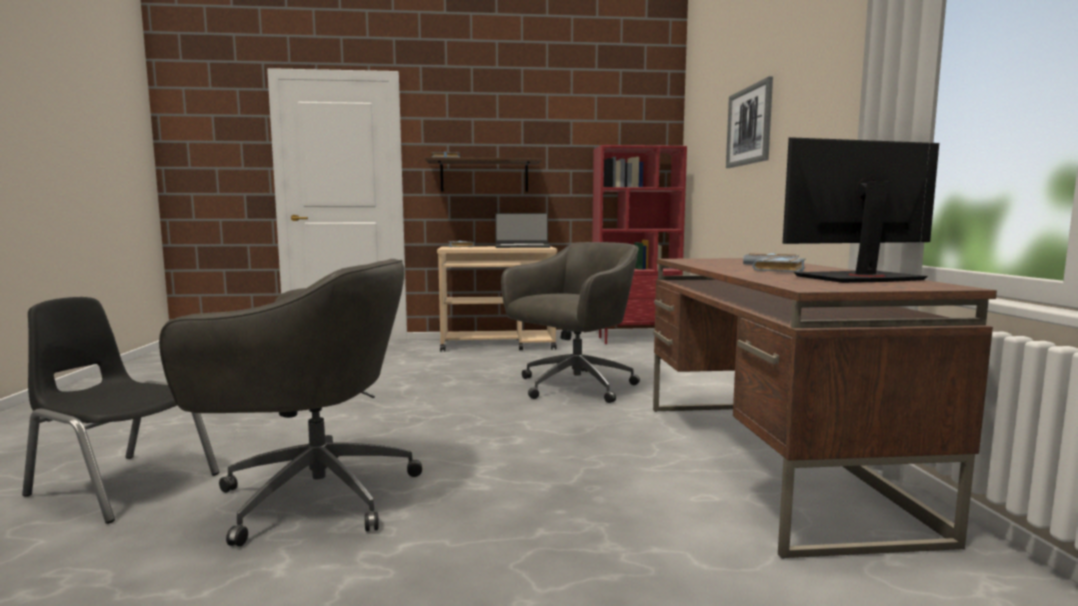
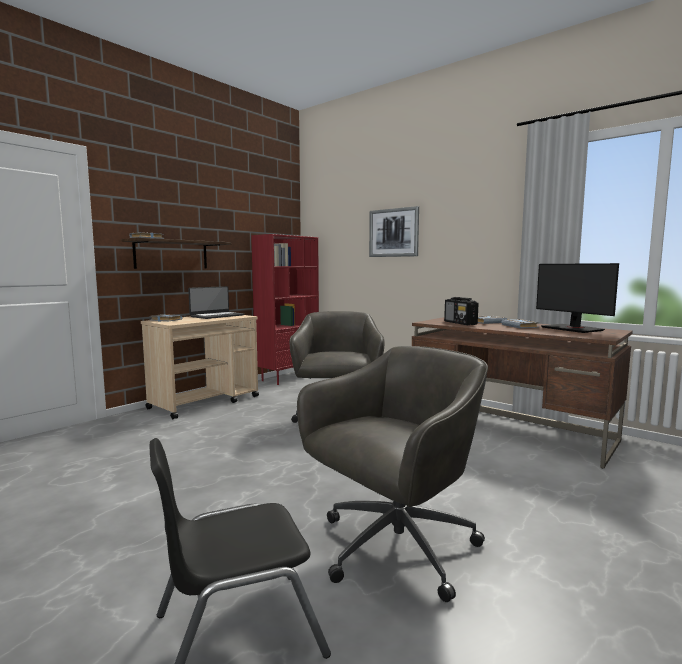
camera: 45 degrees left, 0 degrees up
monitor [783,137,939,283] -> monitor turned 60 degrees counterclockwise [536,263,619,333]
none -> radio [444,297,478,325]

